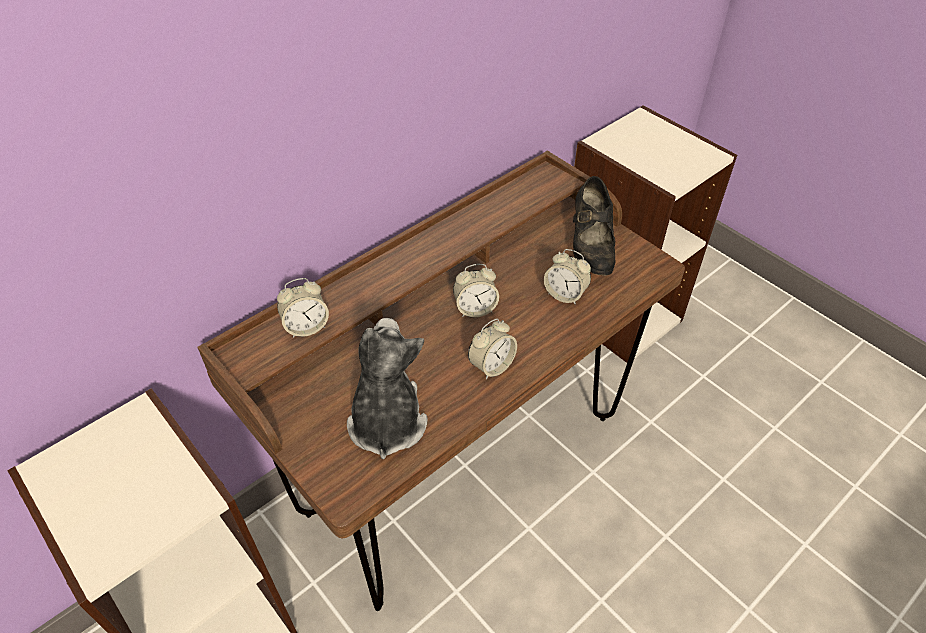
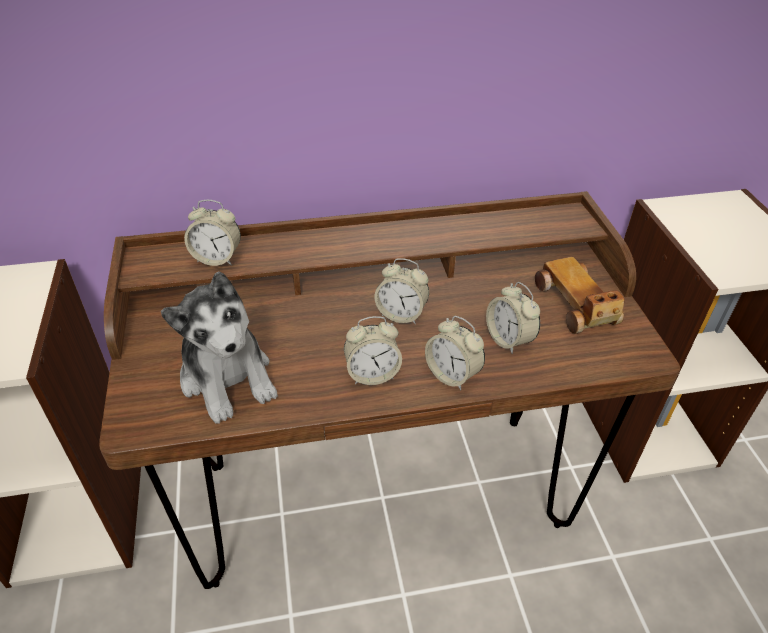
camera: 30 degrees right, 5 degrees down
plush toy [347,318,428,460] -> plush toy turned 120 degrees clockwise [161,271,278,424]
black shoe [573,176,616,276] -> toy car [535,257,625,334]
none -> alarm clock [425,316,485,390]

